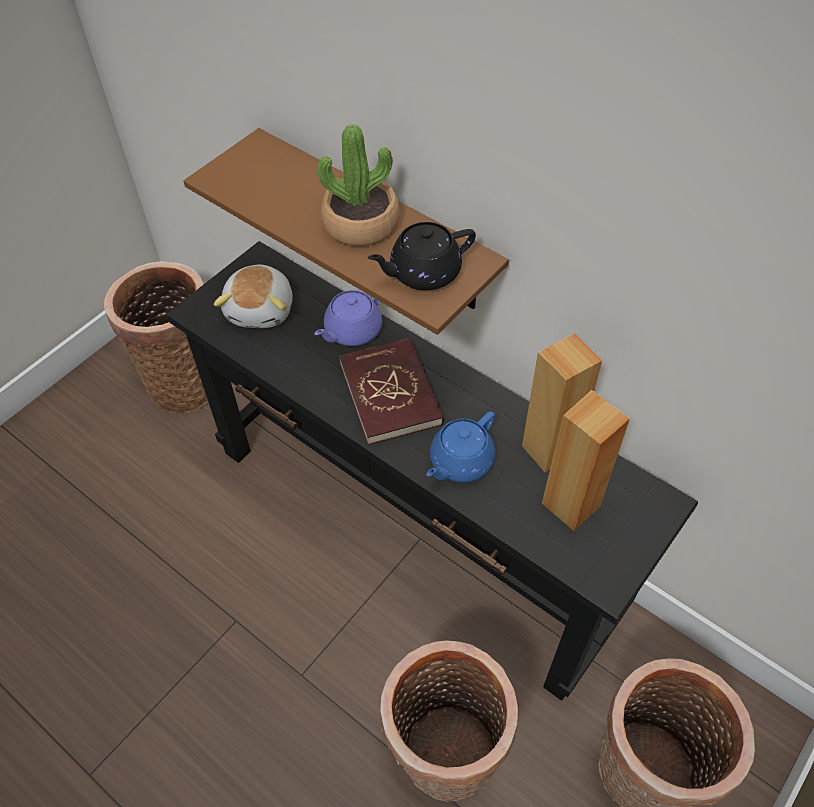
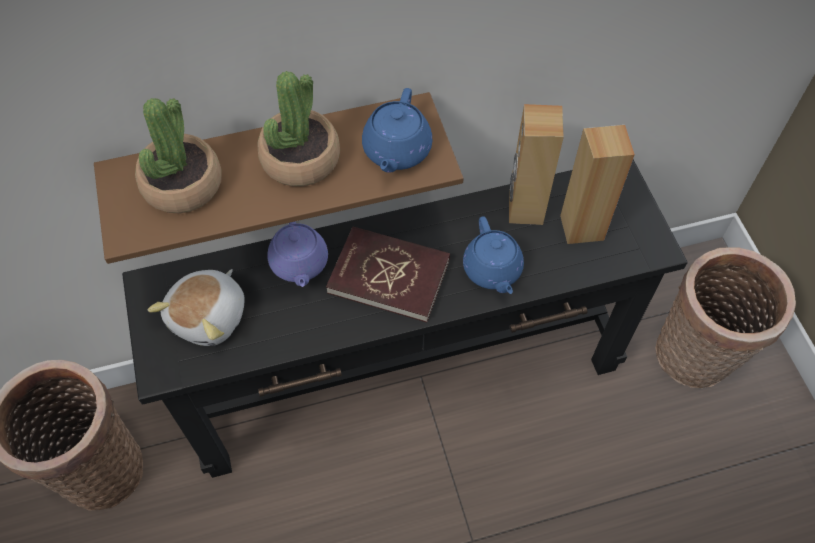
camera: 55 degrees left, 5 degrees up
plush toy [214,265,292,328] -> plush toy turned 75 degrees clockwise [148,269,245,346]
black teapot [368,222,476,290] -> blue teapot [362,88,432,173]
basket [380,640,519,802] -> none
none -> potted plant [135,98,222,213]

